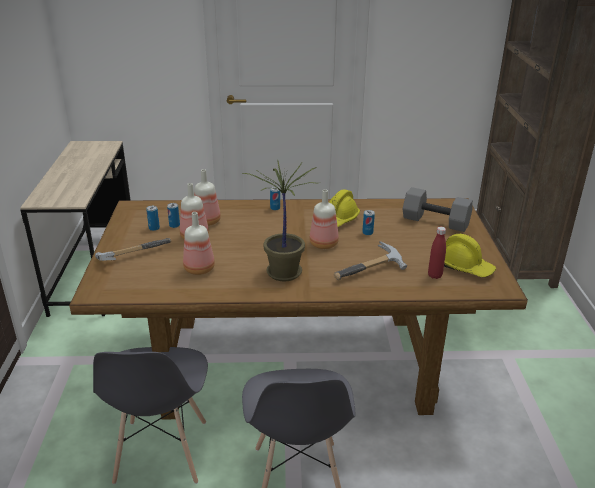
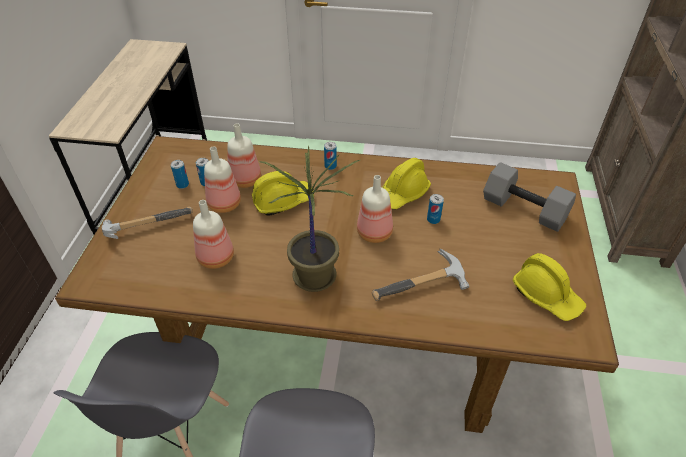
camera: 10 degrees right, 15 degrees up
red bottle [428,227,446,279] -> none
none -> yellow hard hat [252,171,314,216]

